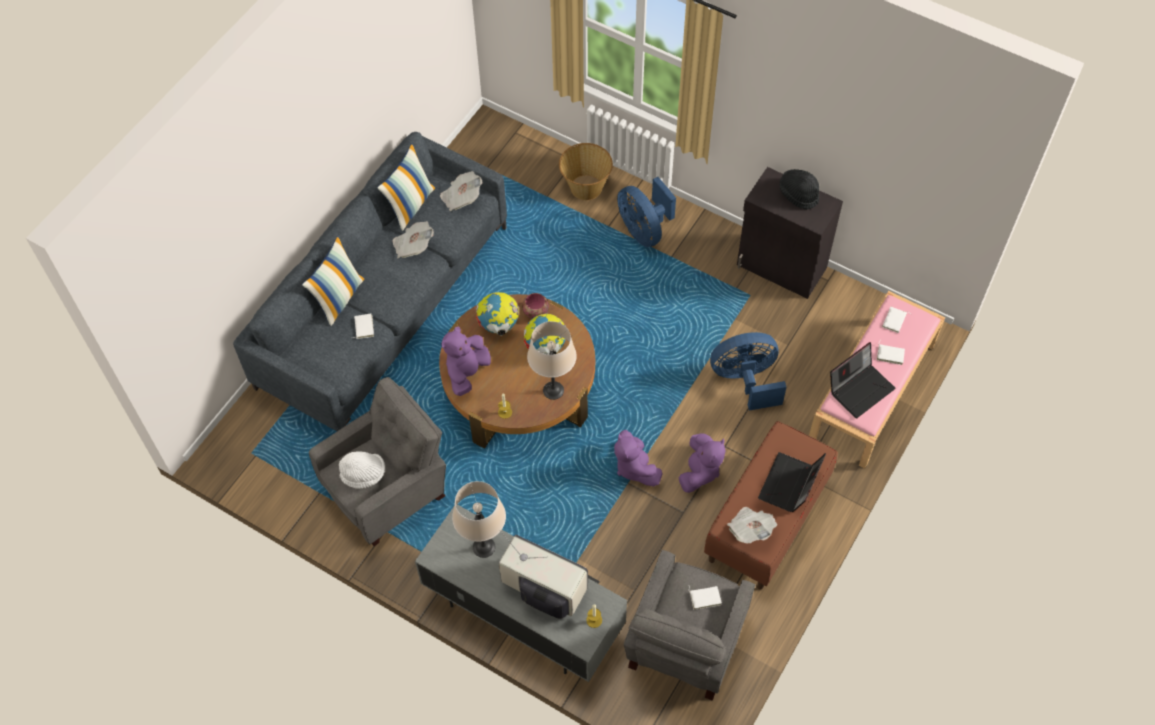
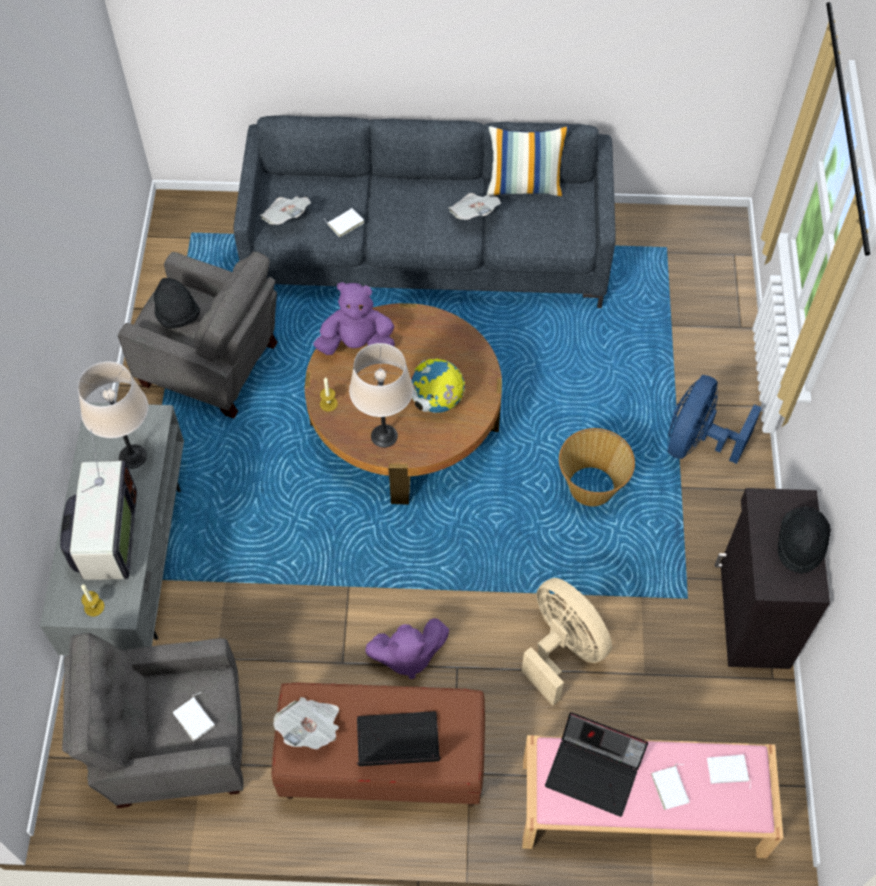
camera: 60 degrees right, 0 degrees up
pillow [302,236,365,326] -> none
white hat [339,451,385,489] -> black hat [154,278,200,329]
newspaper [440,171,483,211] -> newspaper moved to [260,197,311,225]
globe [476,292,519,336] -> none
bowl [522,293,549,319] -> none
basket [559,143,613,200] -> basket moved to [559,428,635,506]
purple plush toy [614,430,662,486] -> none
blue fan [710,332,786,410] -> beige fan [521,578,612,706]

